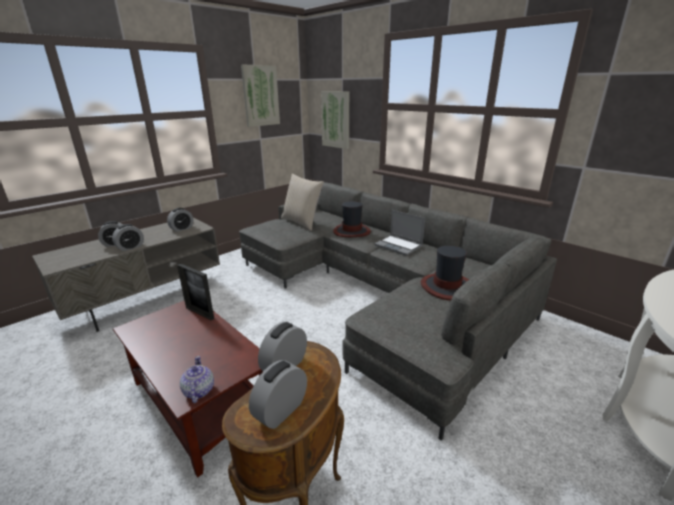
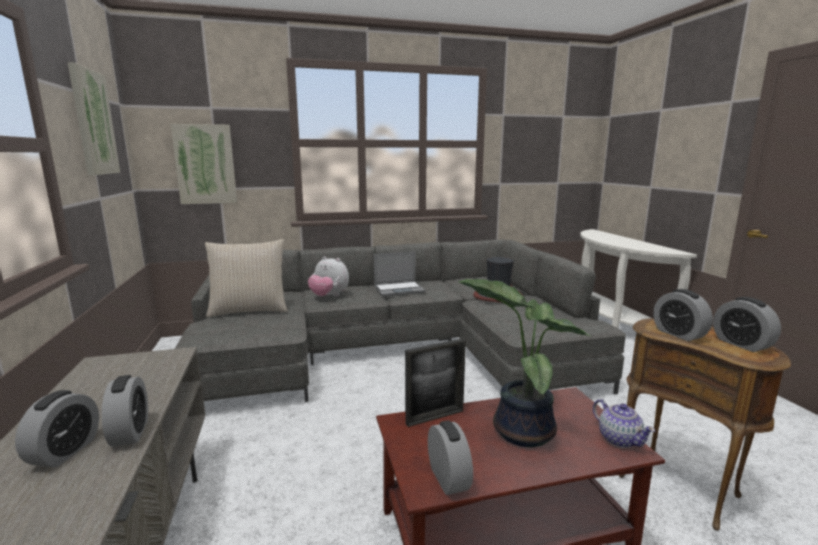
camera: 60 degrees left, 10 degrees down
alarm clock [167,208,194,232] -> alarm clock moved to [428,421,473,495]
teapot [180,356,214,403] -> teapot turned 135 degrees counterclockwise [593,399,655,448]
hat [333,201,371,237] -> plush toy [308,256,349,296]
none -> potted plant [459,279,590,447]

